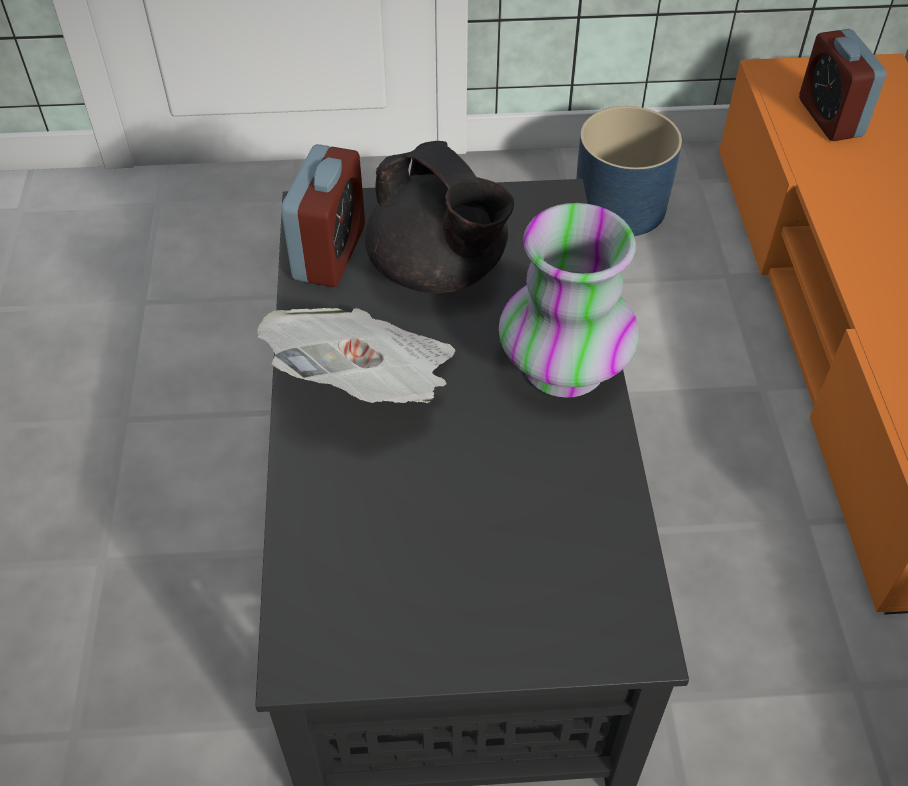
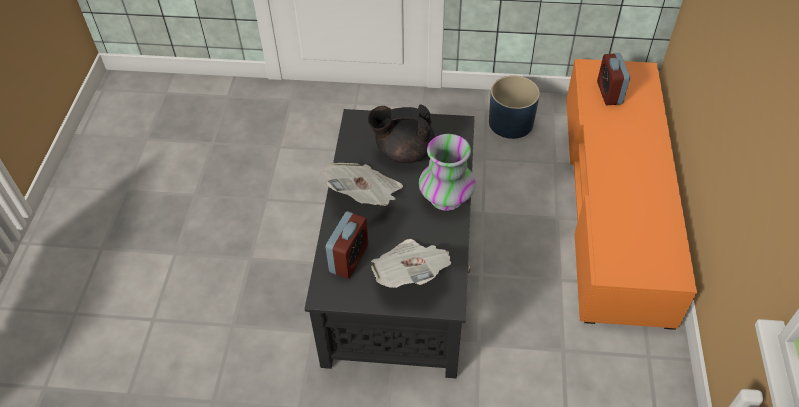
camera: 10 degrees right, 0 degrees up
alarm clock [281,144,365,287] -> alarm clock moved to [326,211,368,279]
black teapot [365,141,514,293] -> black teapot turned 120 degrees clockwise [368,104,435,163]
none -> newspaper [371,239,451,288]

